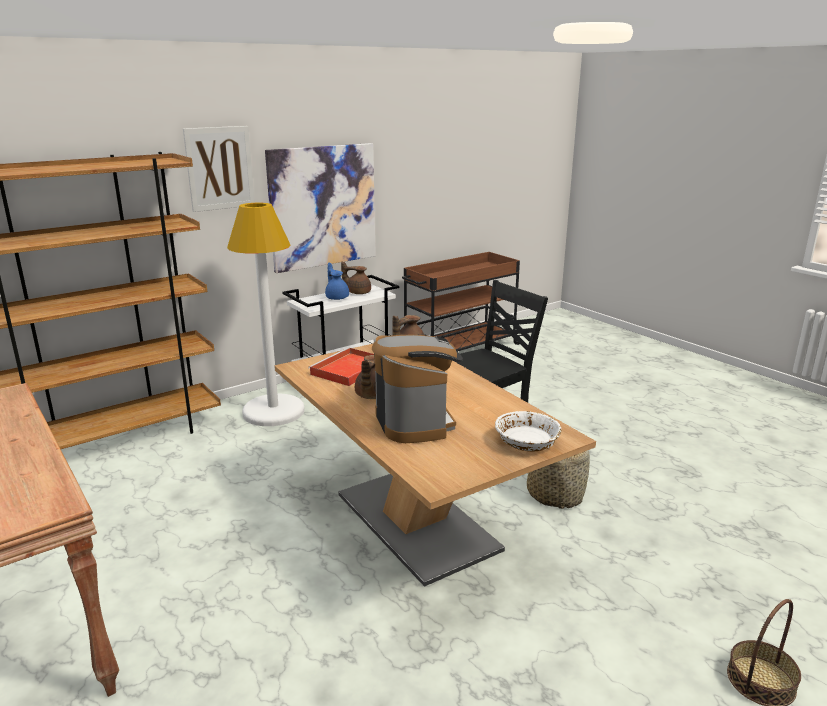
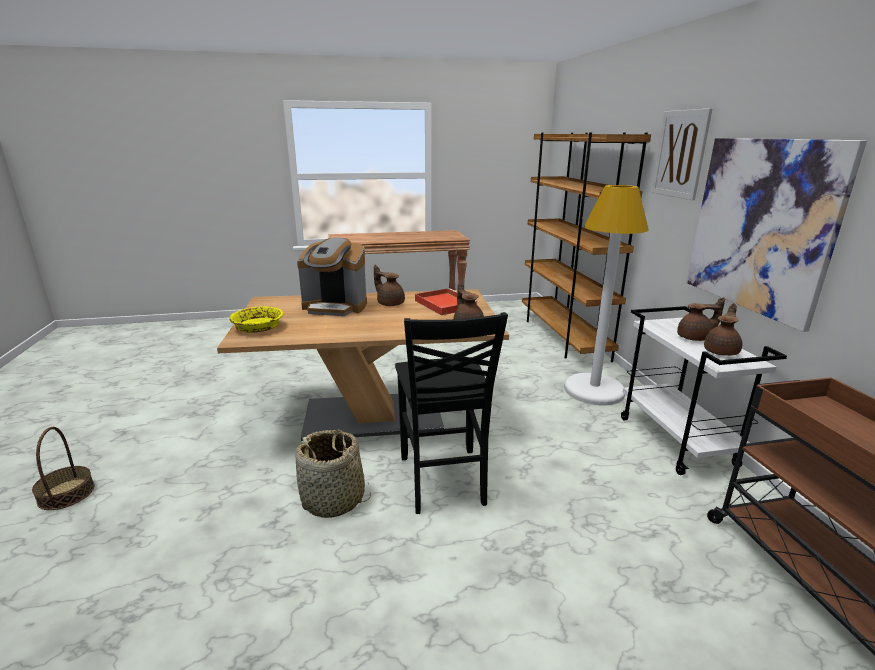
camera: 115 degrees right, 0 degrees up
blue teapot [325,263,349,300] -> brown teapot [677,298,725,341]
white bowl [495,411,561,452] -> yellow bowl [229,306,283,333]

